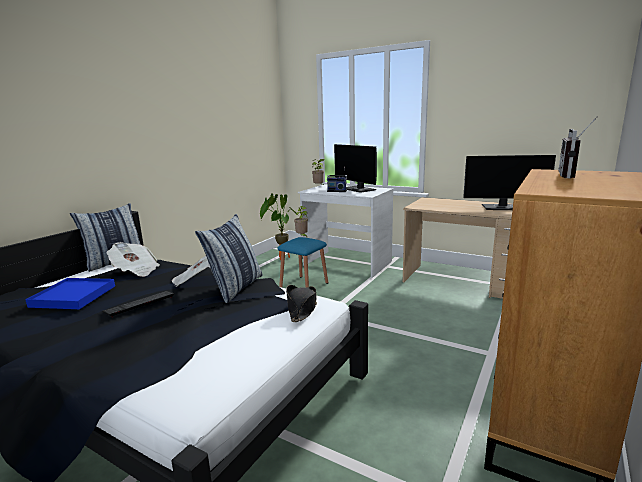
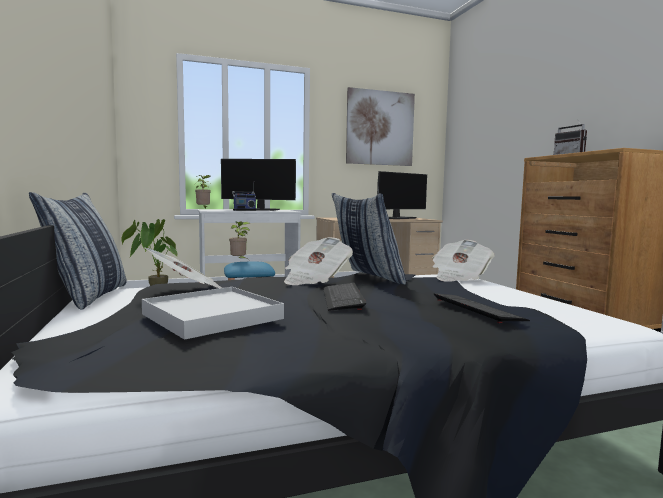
camera: 50 degrees left, 10 degrees down
blue tray [25,278,115,309] -> white tray [142,287,284,340]
black hat [286,285,317,322] -> newspaper [433,240,495,282]
none -> picture [346,87,415,166]
none -> keyboard [434,293,530,323]

